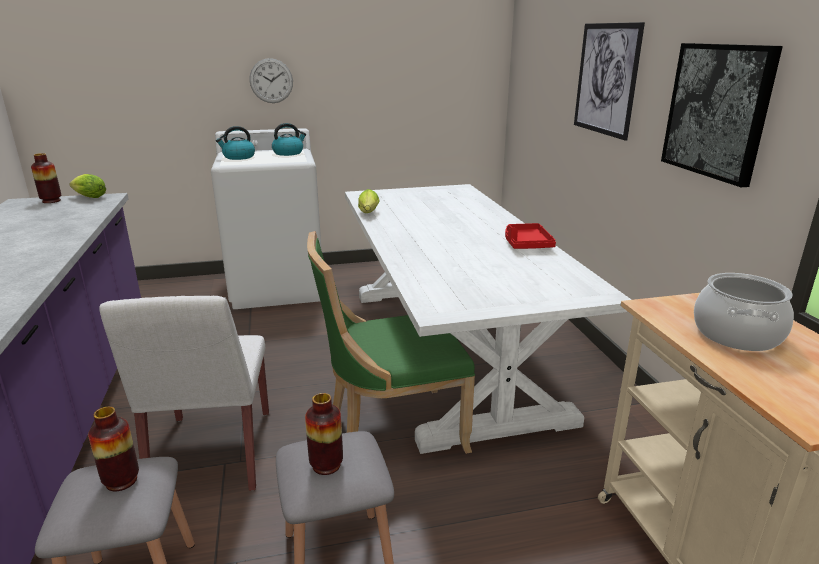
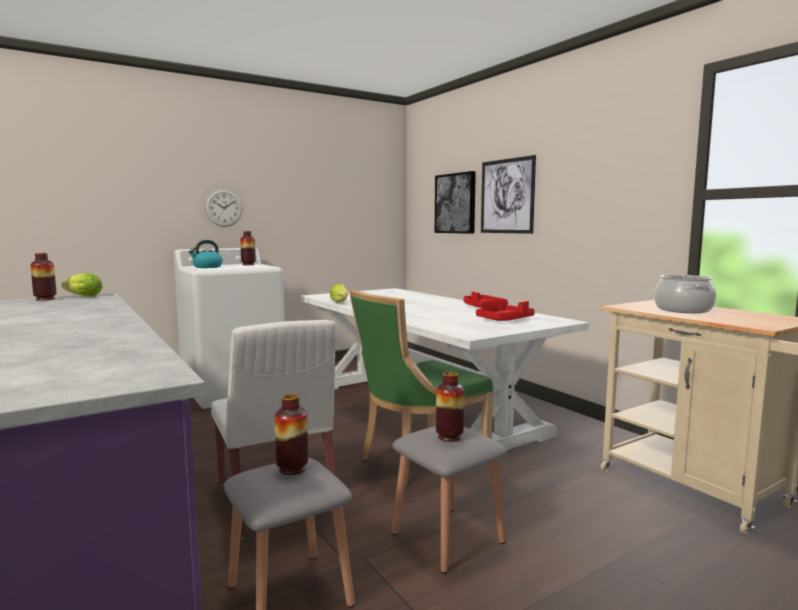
camera: 20 degrees left, 15 degrees down
kettle [272,123,306,156] -> vase [240,231,256,265]
picture [661,43,783,187] -> picture moved to [435,171,476,234]
none -> red tray [476,301,535,321]

